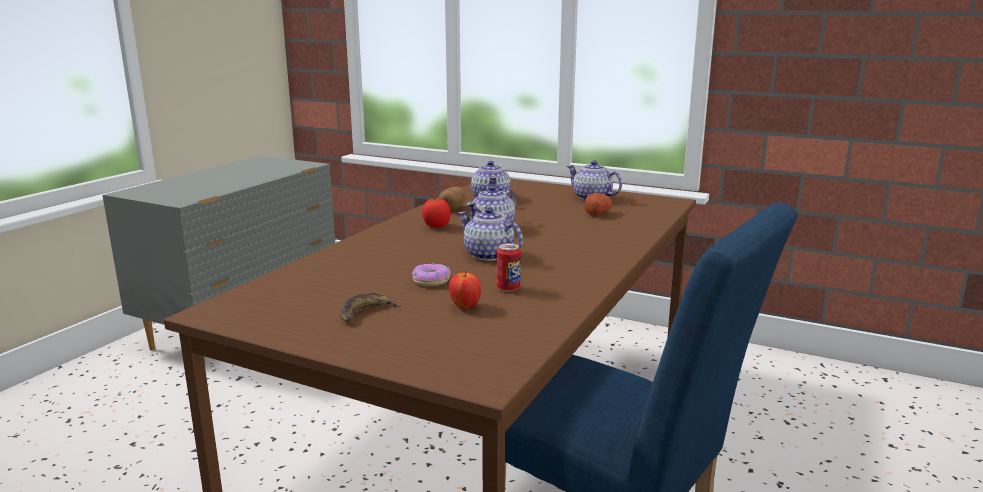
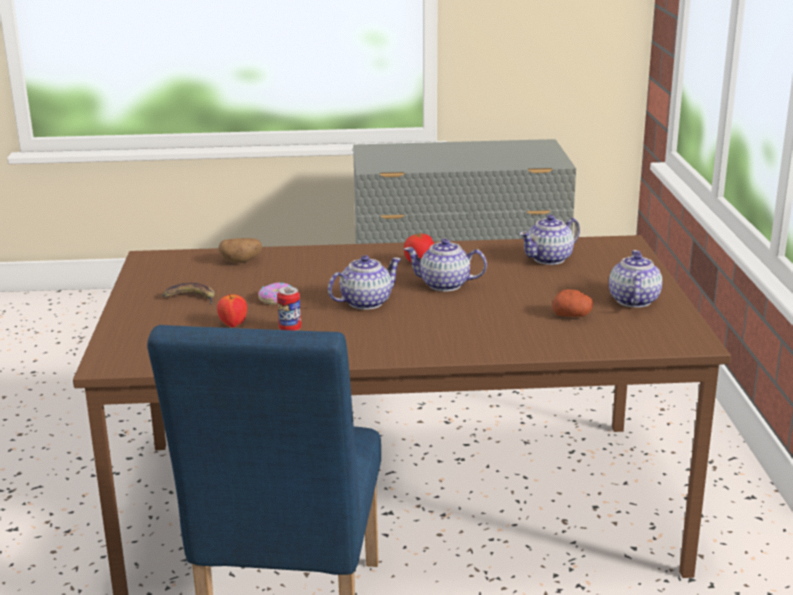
camera: 60 degrees right, 5 degrees up
potato [438,187,466,210] -> potato moved to [219,238,262,263]
teapot [458,207,523,261] -> teapot turned 45 degrees clockwise [328,255,402,310]

